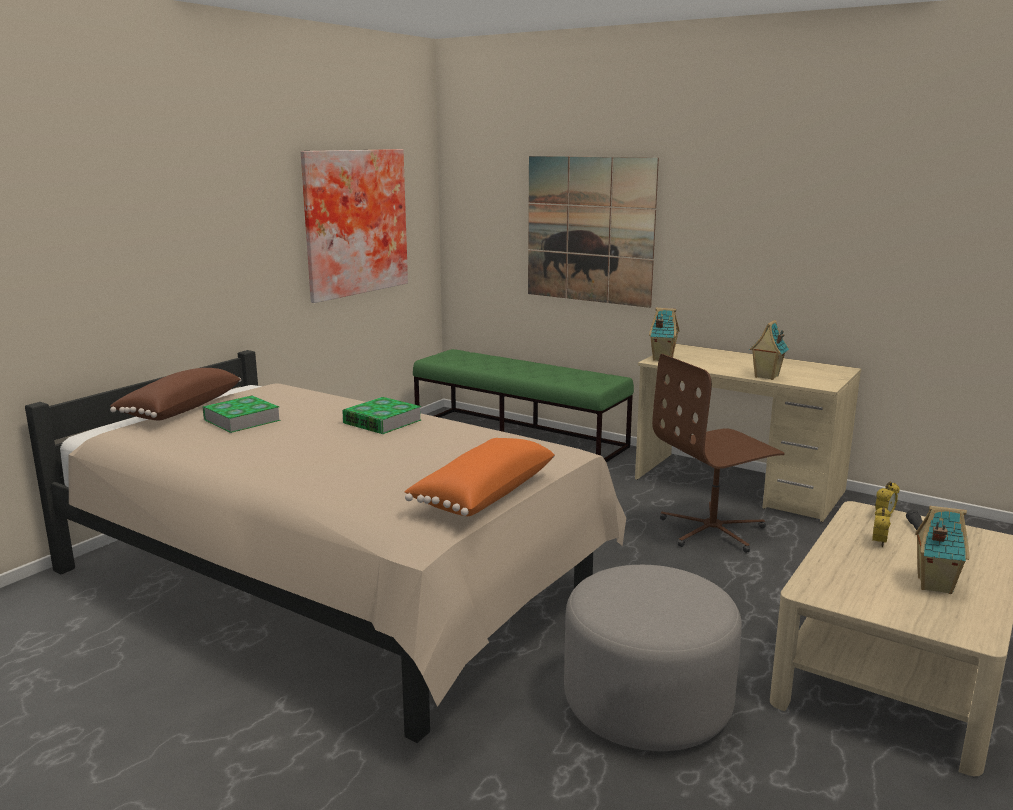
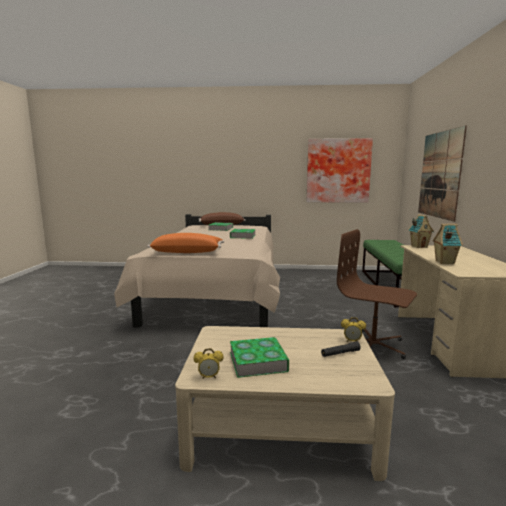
camera: 60 degrees right, 5 degrees down
grey ottoman [564,565,742,751] -> none
alarm clock [872,507,891,547] -> alarm clock moved to [194,348,223,379]
toy house [915,506,969,594] -> book [230,337,289,378]

